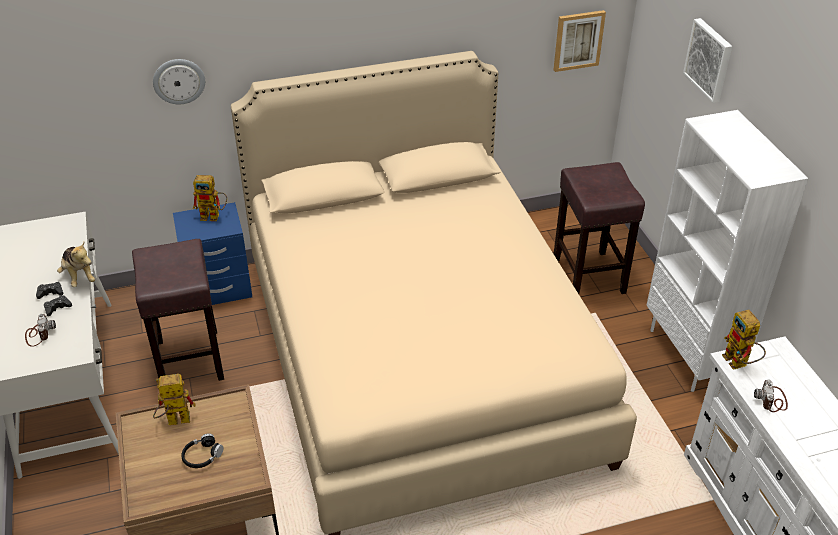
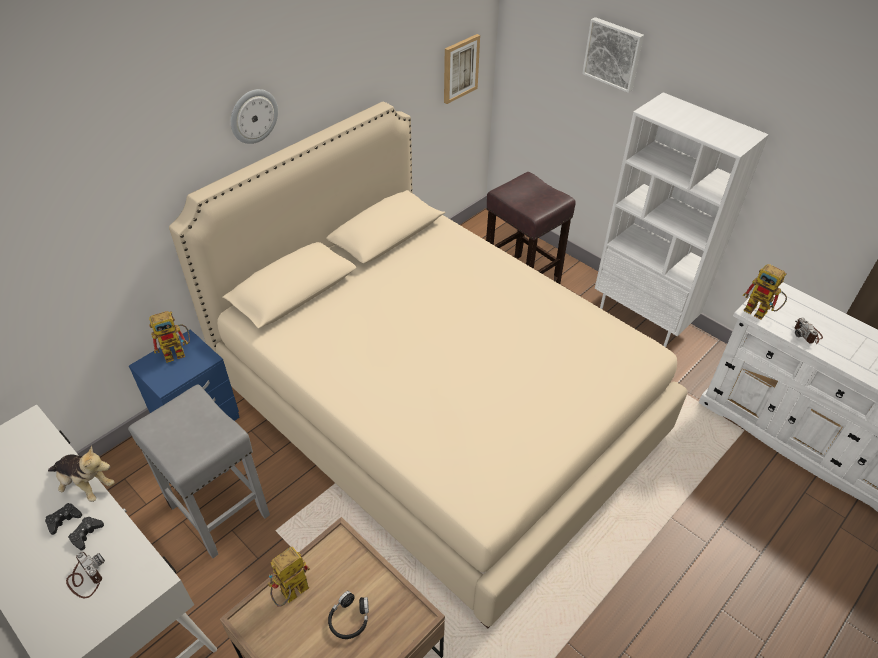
camera: 30 degrees left, 5 degrees up
brown stool [132,239,224,381] -> grey stool [128,385,270,558]
wall clock [153,59,205,104] -> wall clock moved to [231,89,278,144]

